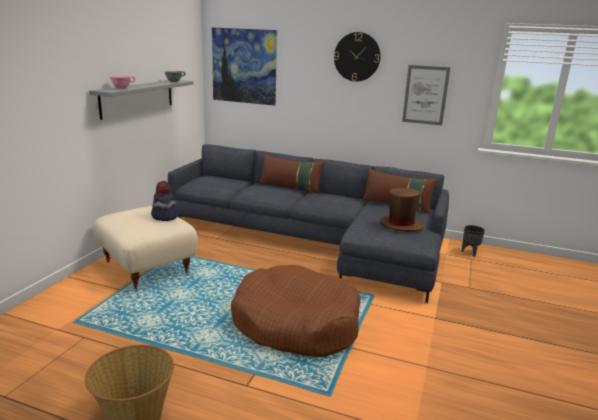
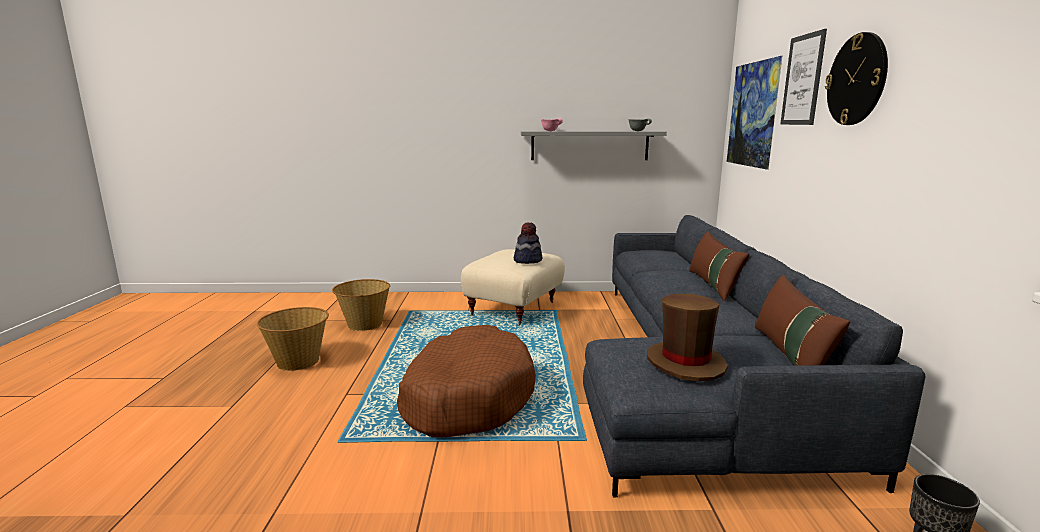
camera: 70 degrees right, 5 degrees down
picture [402,65,450,125] -> picture moved to [780,29,827,125]
none -> basket [332,279,390,331]

